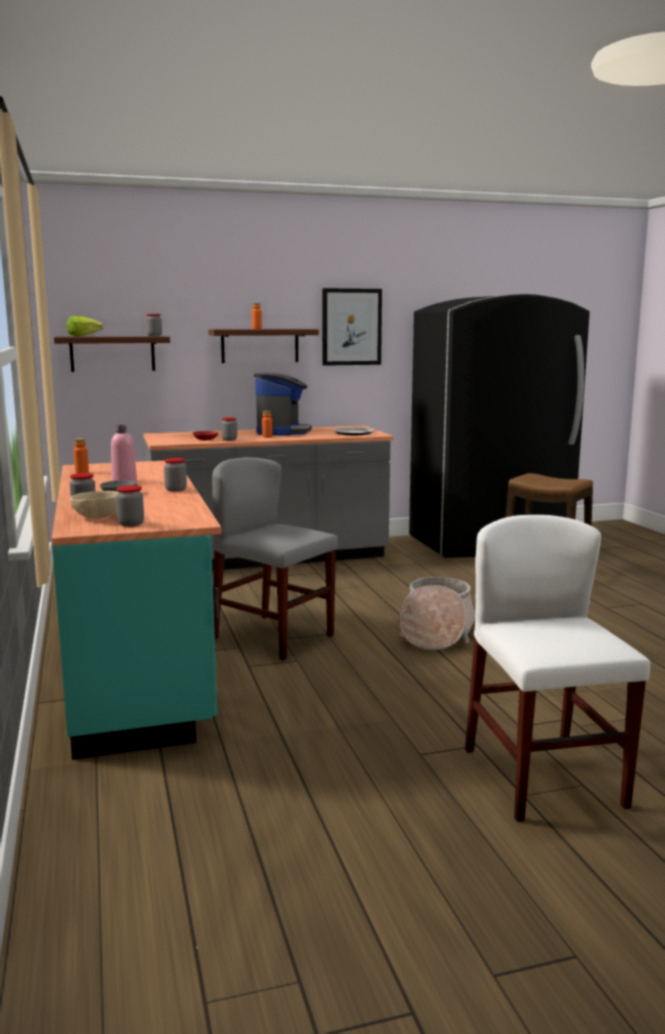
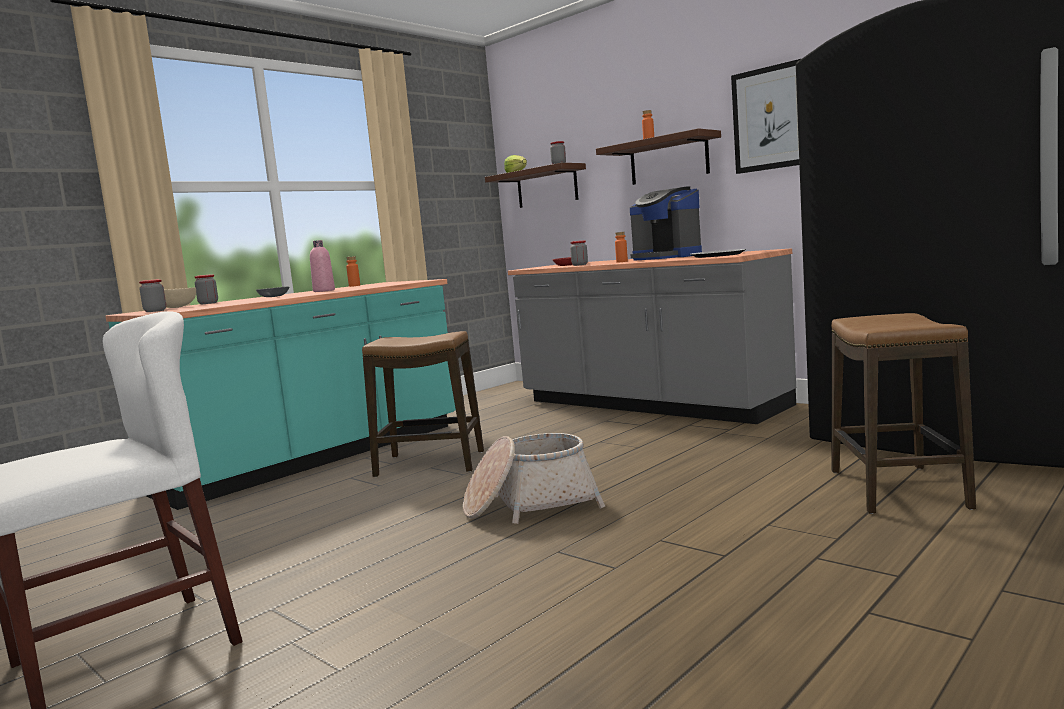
camera: 60 degrees right, 5 degrees down
jar [164,458,187,492] -> none
grey chair [212,457,338,661] -> stool [362,331,484,477]
coffee machine [254,373,312,436] -> coffee machine turned 75 degrees clockwise [630,186,702,261]

